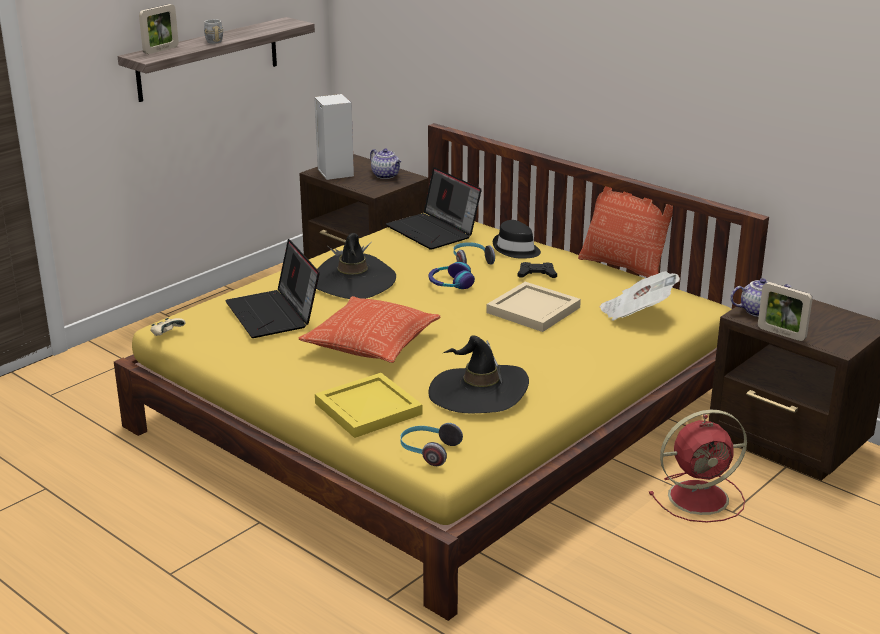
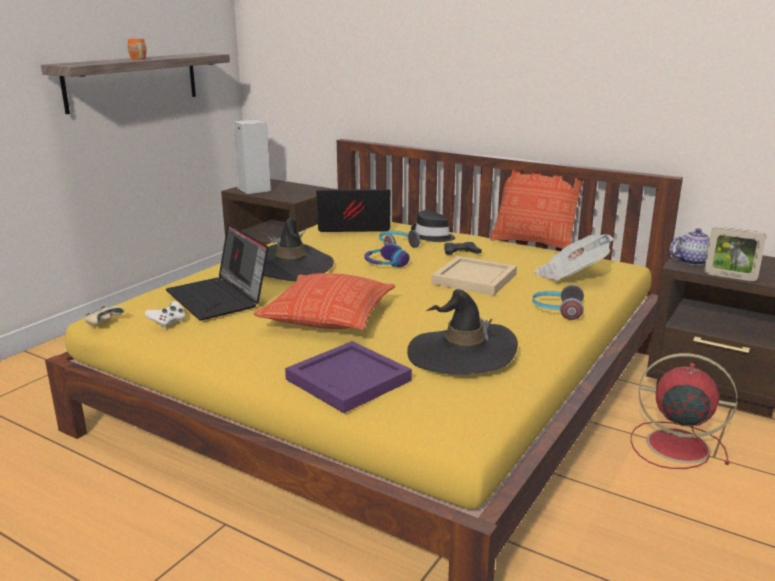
camera: 10 degrees left, 5 degrees down
picture frame [139,4,179,54] -> none
grey mug [204,19,223,44] -> orange mug [128,39,147,60]
yellow tray [315,373,423,438] -> purple tray [285,341,412,413]
teapot [370,149,401,179] -> none
laptop [386,167,482,250] -> laptop turned 135 degrees clockwise [316,189,391,232]
headphones [400,423,463,466] -> headphones moved to [532,285,584,320]
red fan [649,410,747,523] -> red fan turned 135 degrees counterclockwise [631,353,737,469]
none -> white game controller [145,301,185,328]

